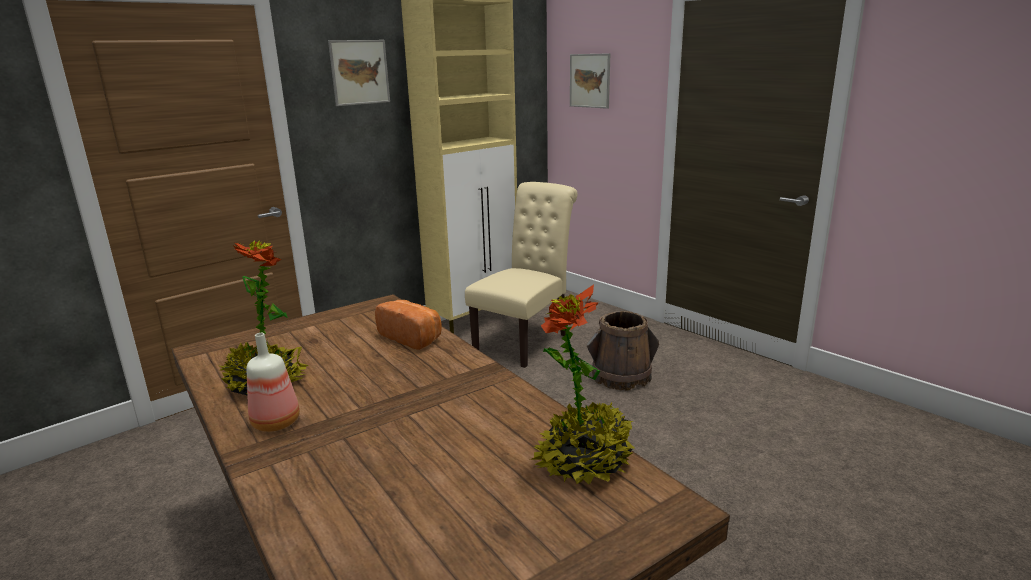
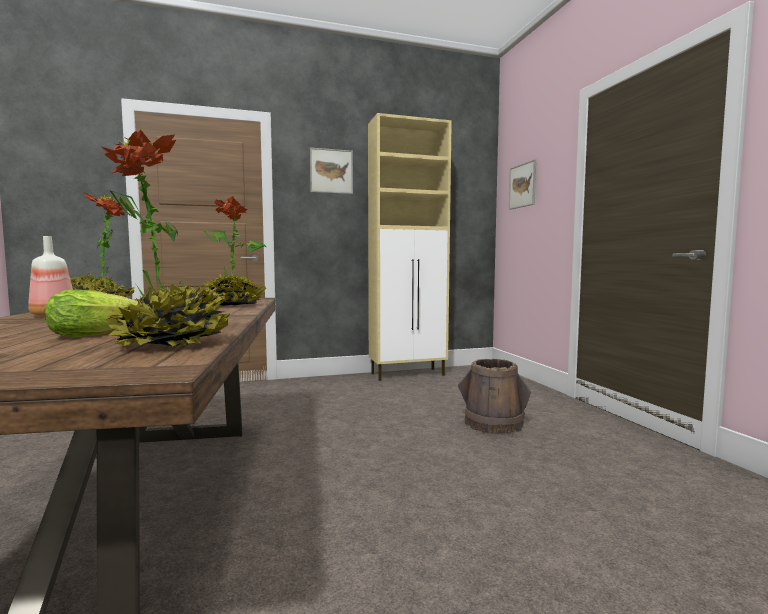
camera: 25 degrees right, 15 degrees down
bread [375,300,442,350] -> potted plant [203,196,267,306]
beige chair [465,182,578,368] -> none
none -> lettuce [45,290,138,337]

